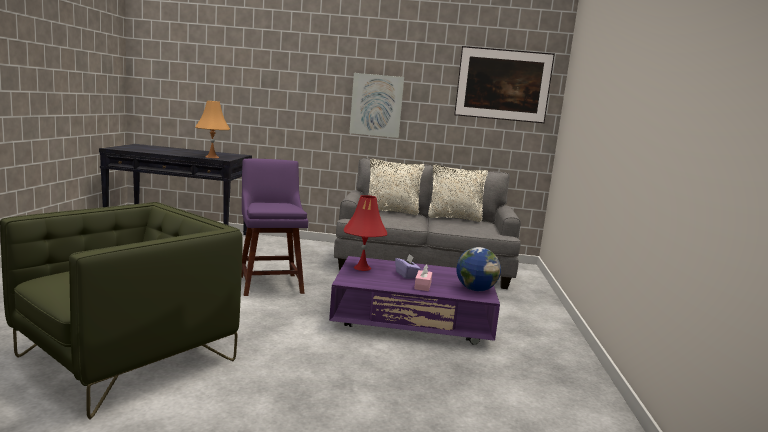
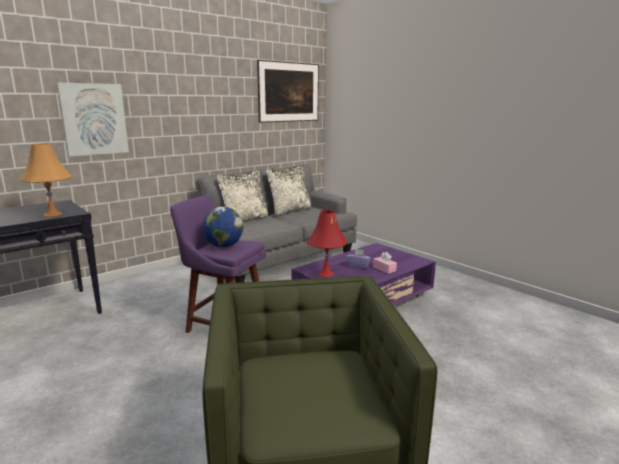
camera: 45 degrees left, 5 degrees up
picture [349,73,404,138] -> picture moved to [57,83,129,156]
globe [457,247,501,291] -> globe moved to [202,207,244,247]

